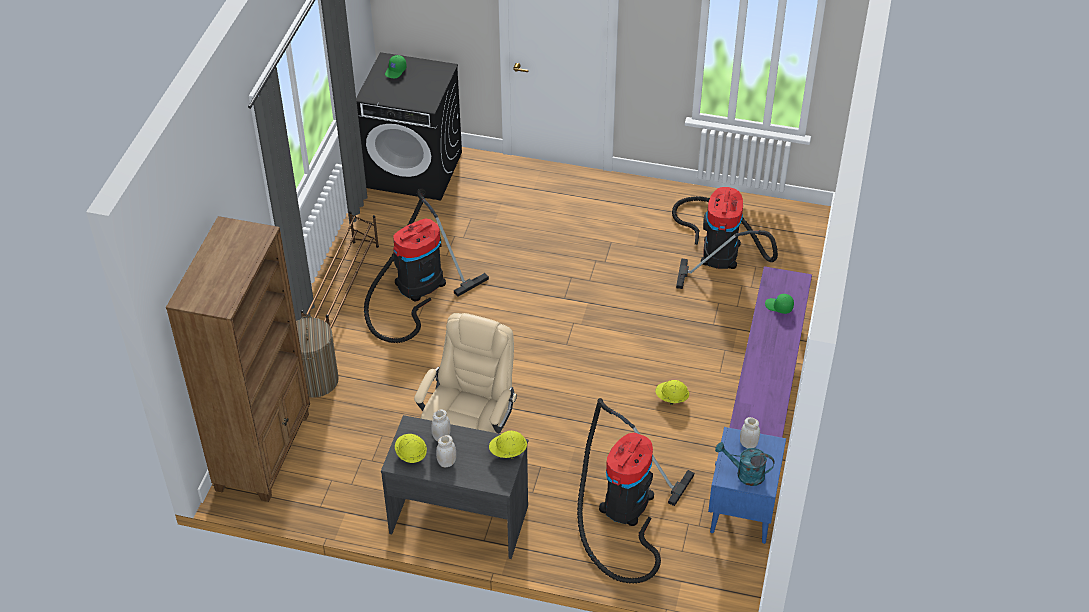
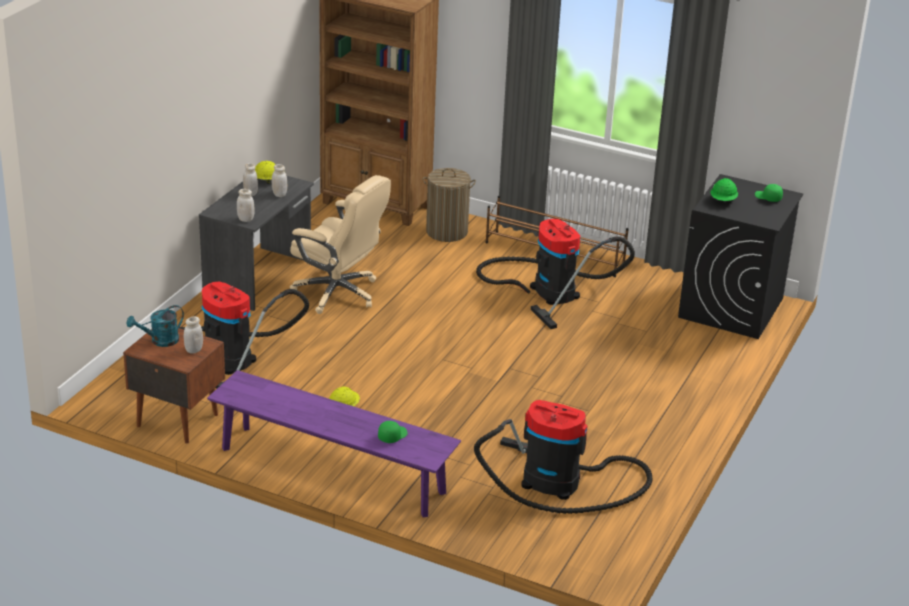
camera: 100 degrees right, 15 degrees down
yellow hard hat [489,431,527,459] -> white jar [237,189,254,222]
blue nightstand [708,427,786,544] -> brown nightstand [123,328,225,444]
turquoise watering can [715,442,775,486] -> turquoise watering can turned 150 degrees counterclockwise [127,305,184,347]
none -> green hard hat [710,178,738,201]

